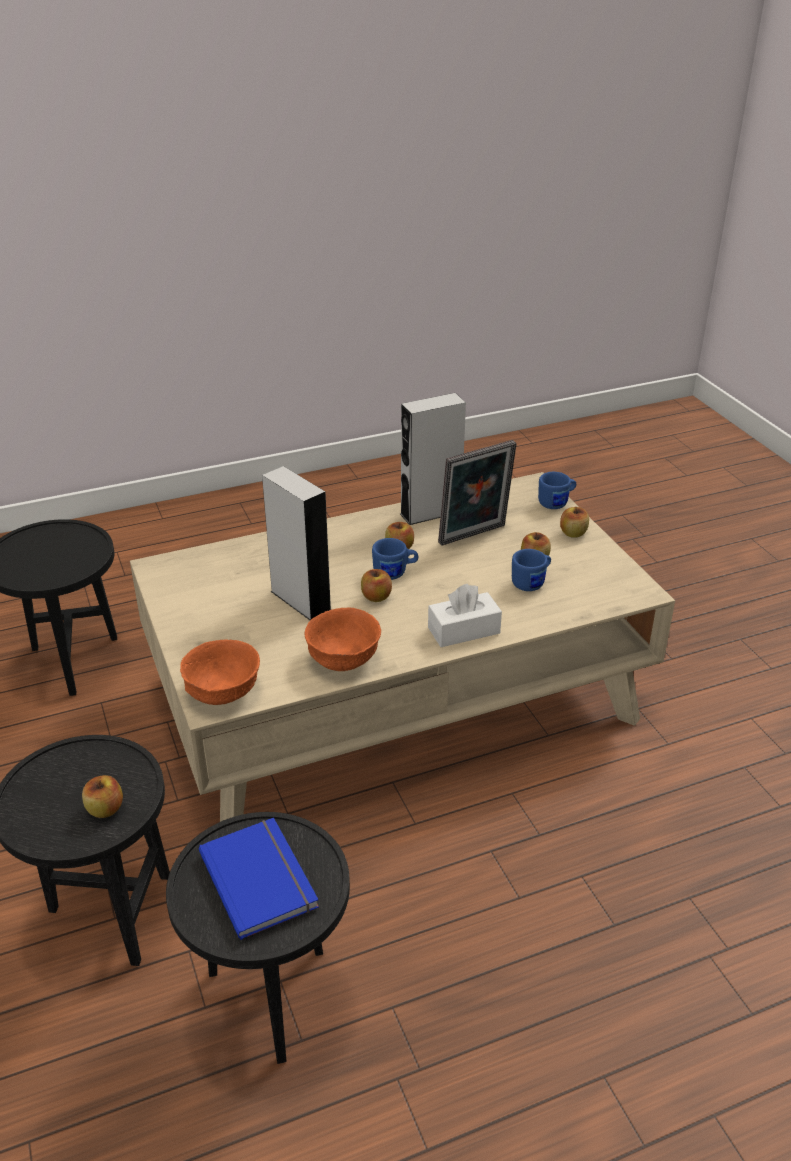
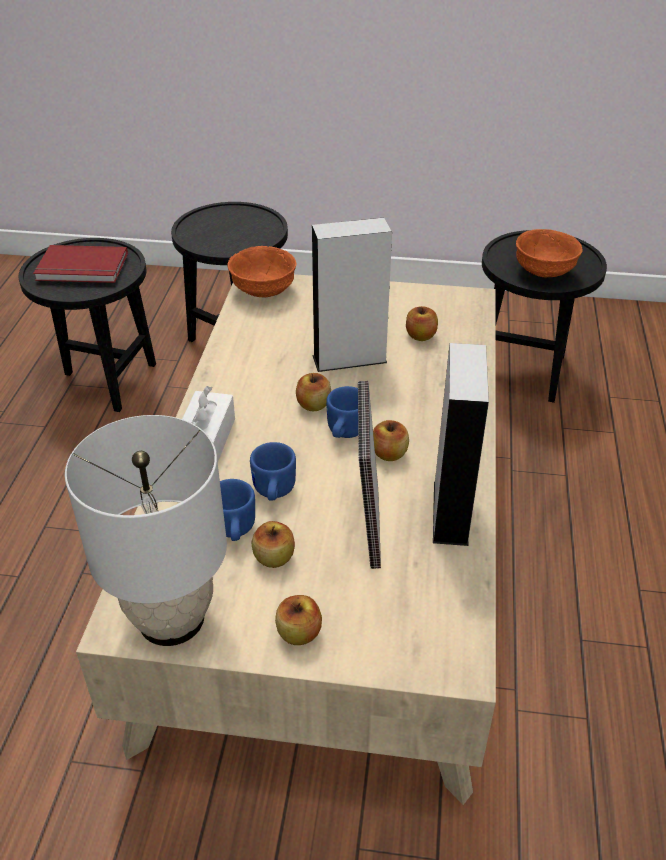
camera: 120 degrees right, 5 degrees up
apple [82,775,123,818] -> apple moved to [406,306,438,341]
blue book [199,818,319,940] -> red book [33,245,128,283]
orange bowl [305,608,381,671] -> orange bowl moved to [516,229,583,277]
blue mug [538,472,576,509] -> blue mug moved to [250,442,296,501]
none -> white table lamp [65,415,227,646]

